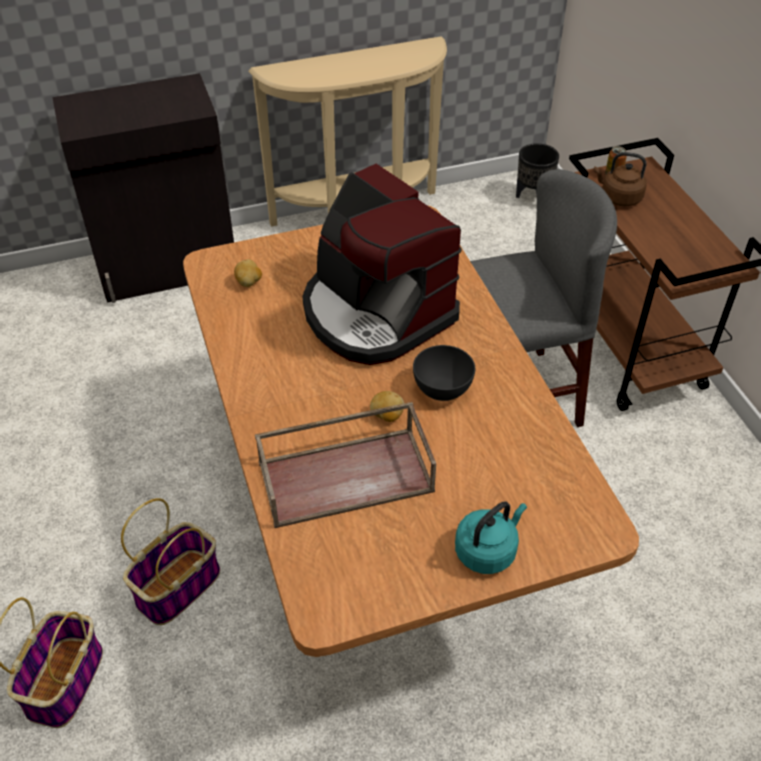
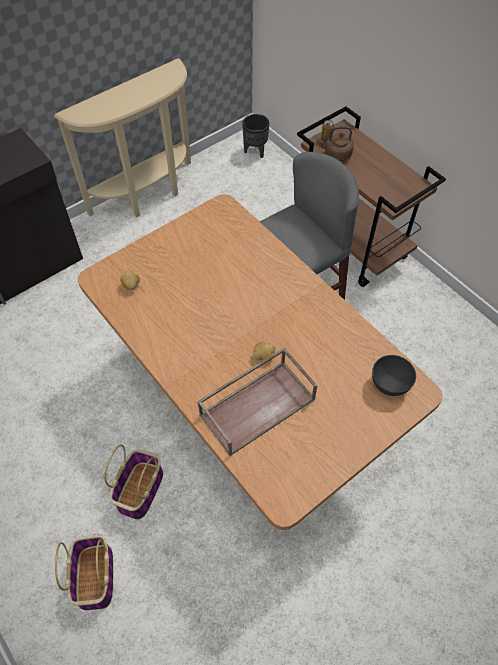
camera: 20 degrees left, 10 degrees up
coffee machine [302,164,462,365] -> none
grey bowl [413,345,475,401] -> grey bowl moved to [372,355,416,396]
turquoise kettle [455,501,527,574] -> none

